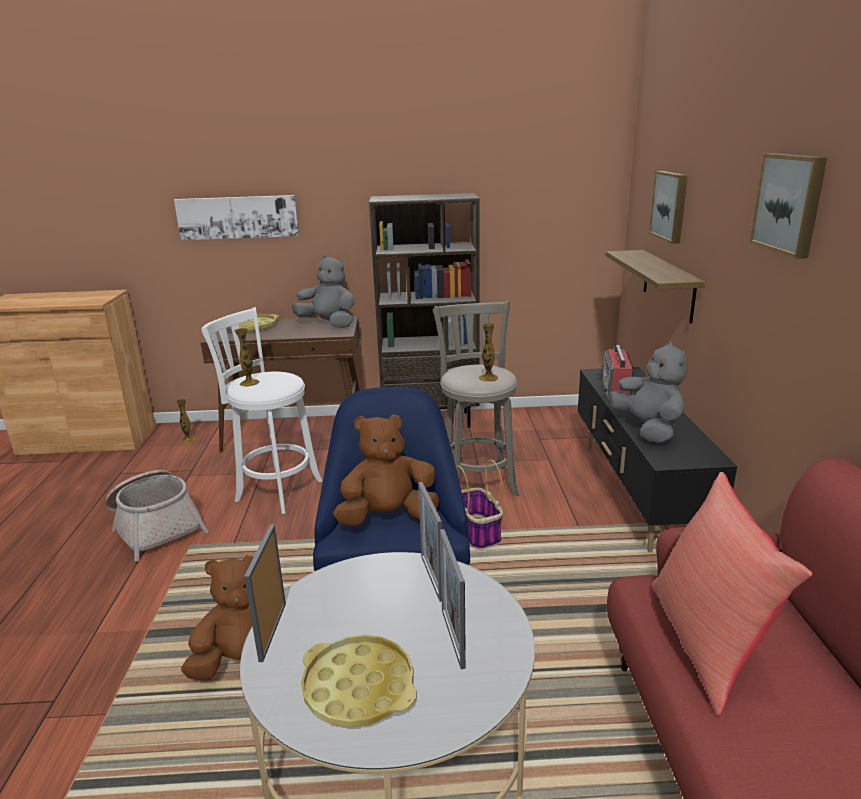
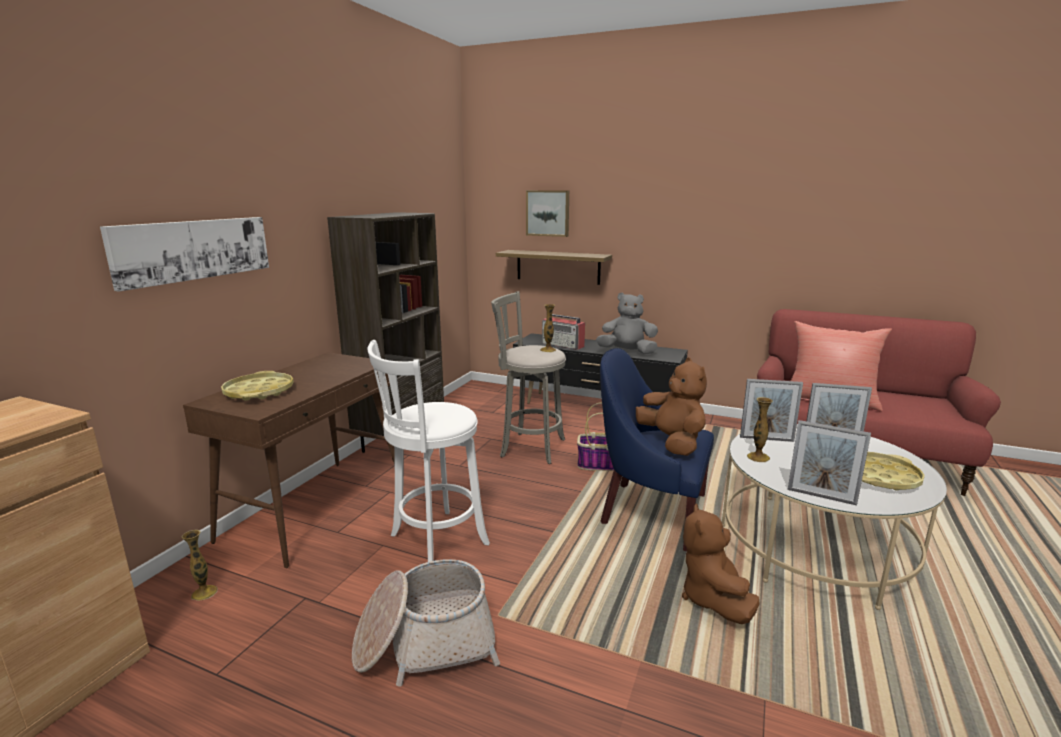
camera: 65 degrees left, 5 degrees down
vase [234,328,260,386] -> vase moved to [747,397,773,462]
grey plush toy [292,255,355,328] -> none
brown plush toy [333,414,439,526] -> brown plush toy turned 150 degrees clockwise [636,358,707,456]
picture [750,153,828,259] -> none

